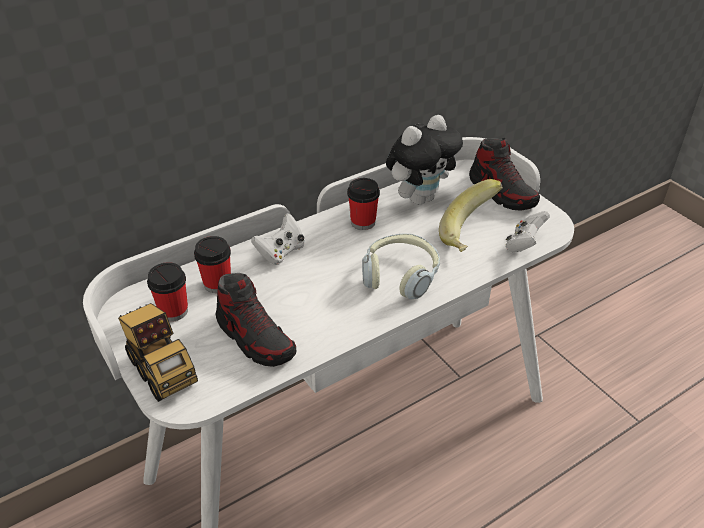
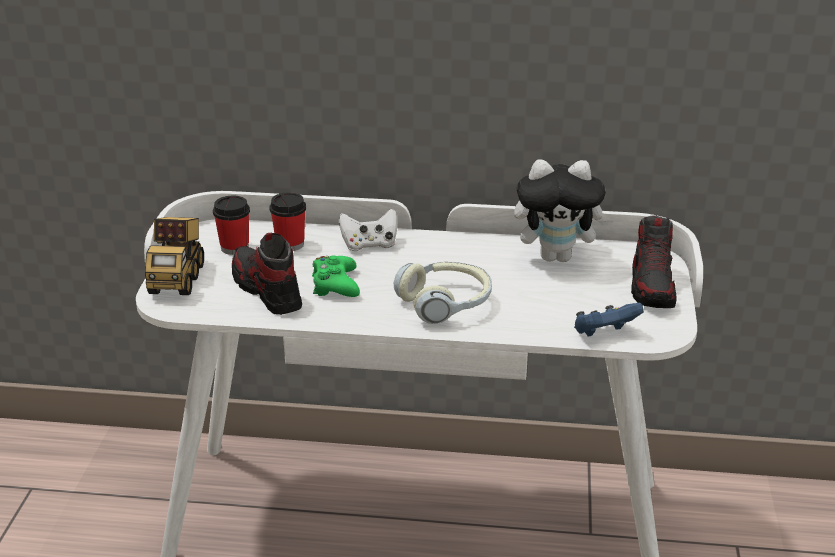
camera: 40 degrees right, 10 degrees down
shoe [215,273,296,367] -> shoe turned 150 degrees clockwise [232,233,302,315]
cup [347,178,380,230] -> none
banana [439,179,503,252] -> none
white game controller [506,211,550,252] -> blue game controller [574,303,644,337]
none -> green game controller [312,255,360,297]

